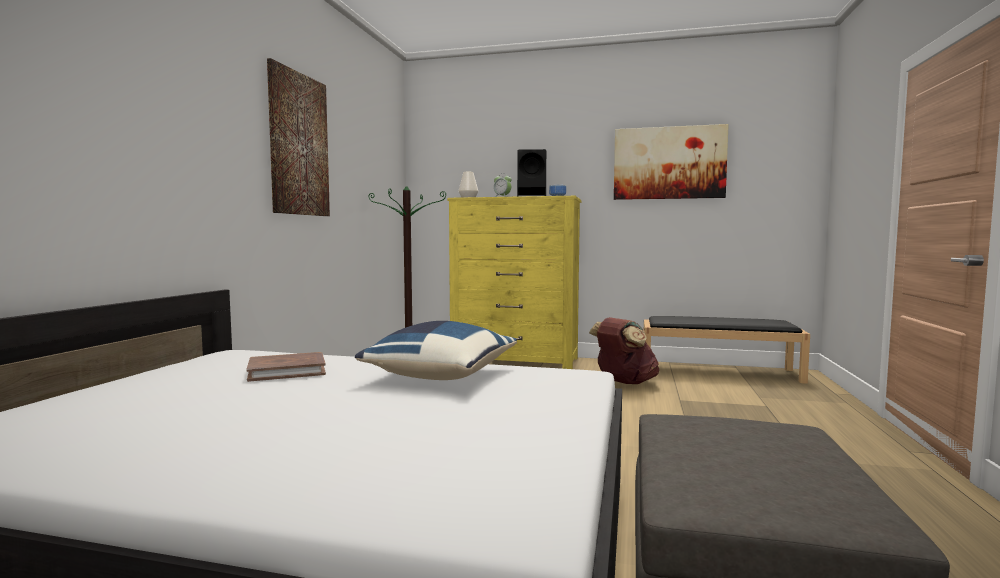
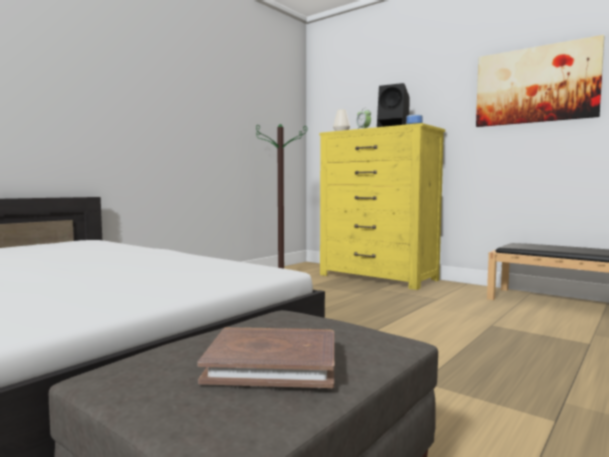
camera: 25 degrees right, 0 degrees up
brown book [246,352,326,382] -> brown book moved to [197,327,334,388]
picture [267,58,330,216] -> none
blue pillow [355,321,517,380] -> none
brown backpack [589,317,659,384] -> none

